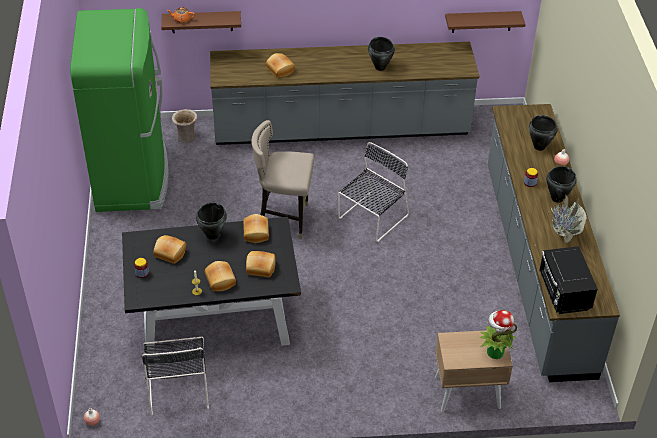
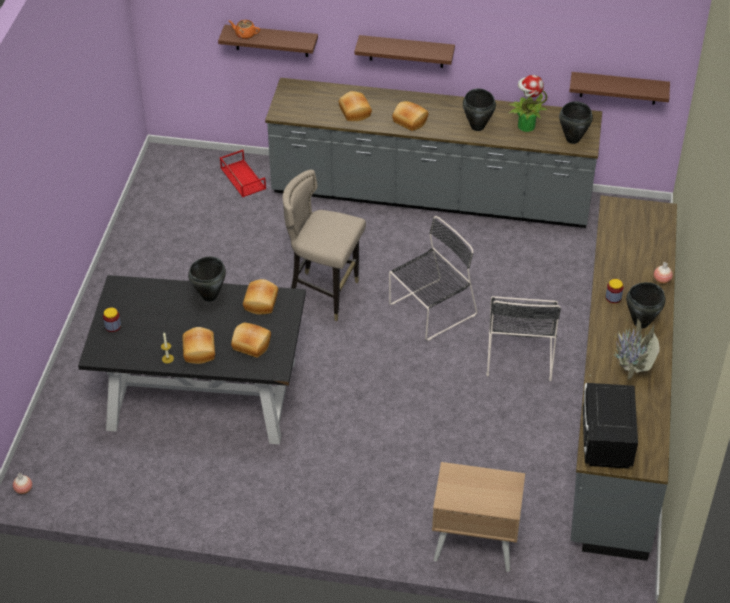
camera: 15 degrees right, 0 degrees up
green fridge [70,8,169,212] -> none
black chair [142,337,209,416] -> black chair moved to [486,296,561,382]
bread [153,235,186,264] -> bread moved to [392,101,429,131]
beige vase [172,109,198,143] -> red tray [220,150,266,197]
potted plant [479,310,517,359] -> potted plant moved to [508,75,547,132]
black cooking pot [529,115,558,151] -> black cooking pot moved to [559,101,593,144]
none -> brown shelf [354,35,455,68]

